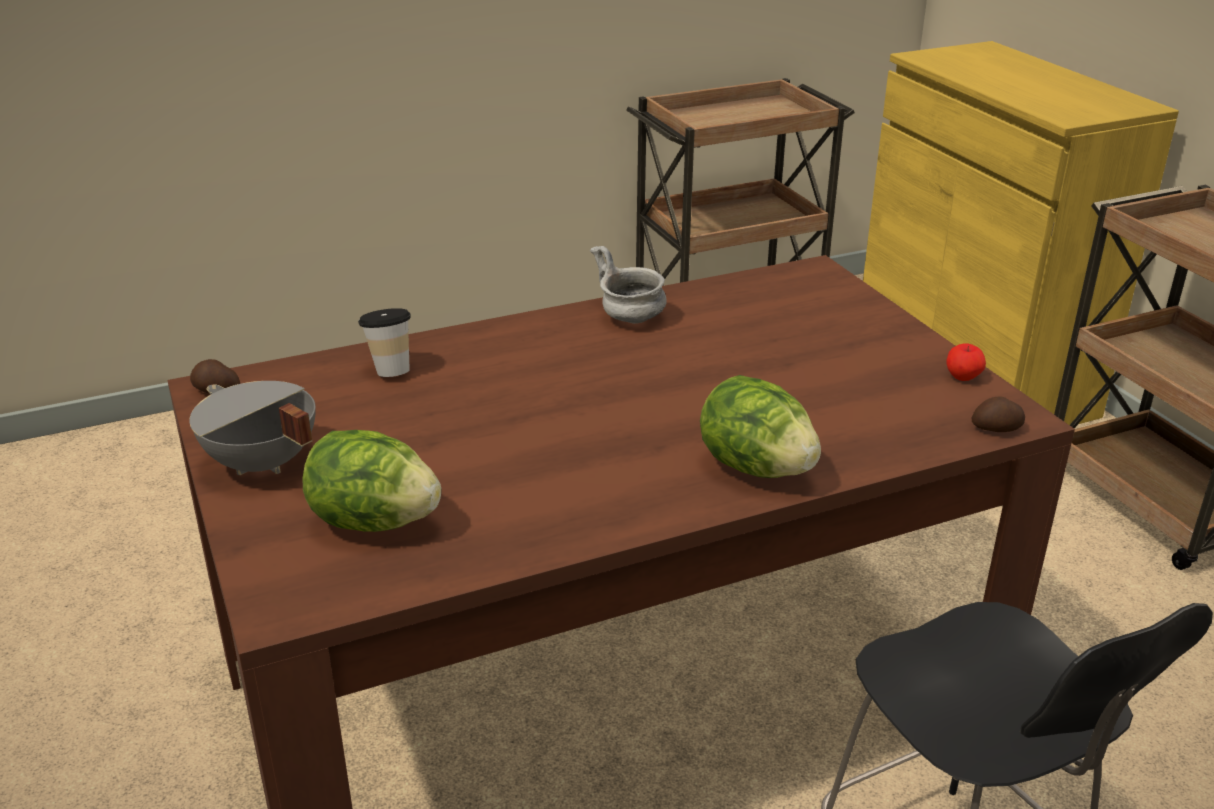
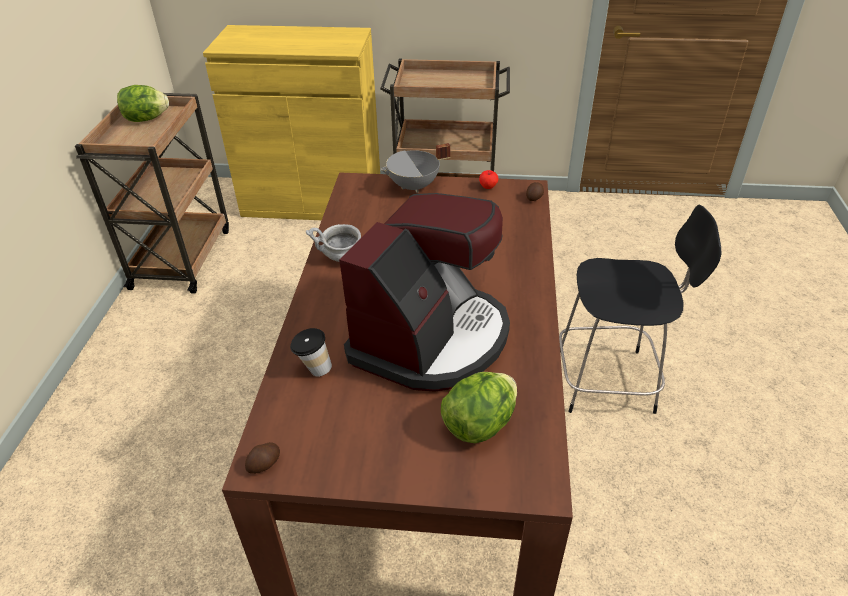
camera: 60 degrees left, 10 degrees up
grey cooking pot [189,381,316,475] -> grey cooking pot moved to [380,143,450,193]
lettuce [700,375,821,478] -> lettuce moved to [117,85,169,122]
none -> coffee machine [339,193,510,392]

